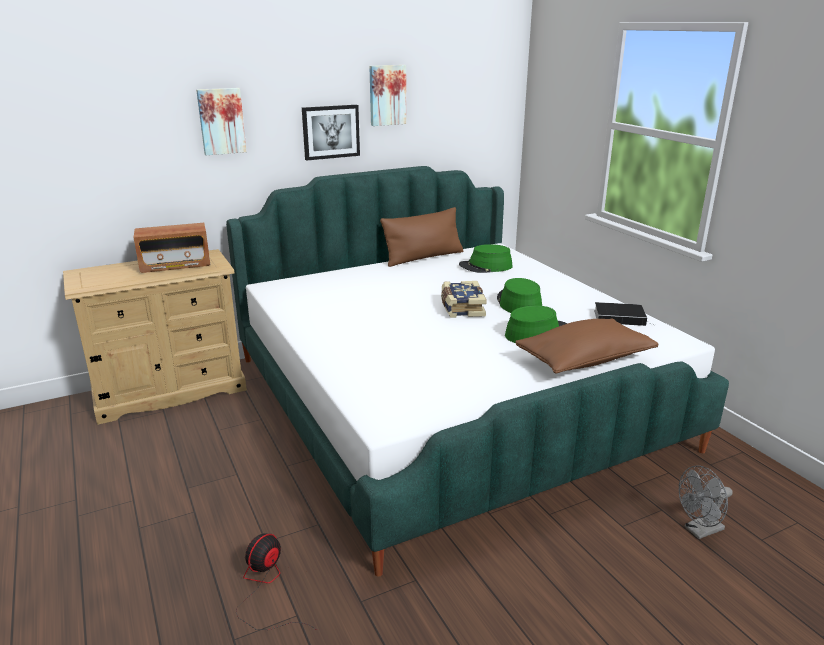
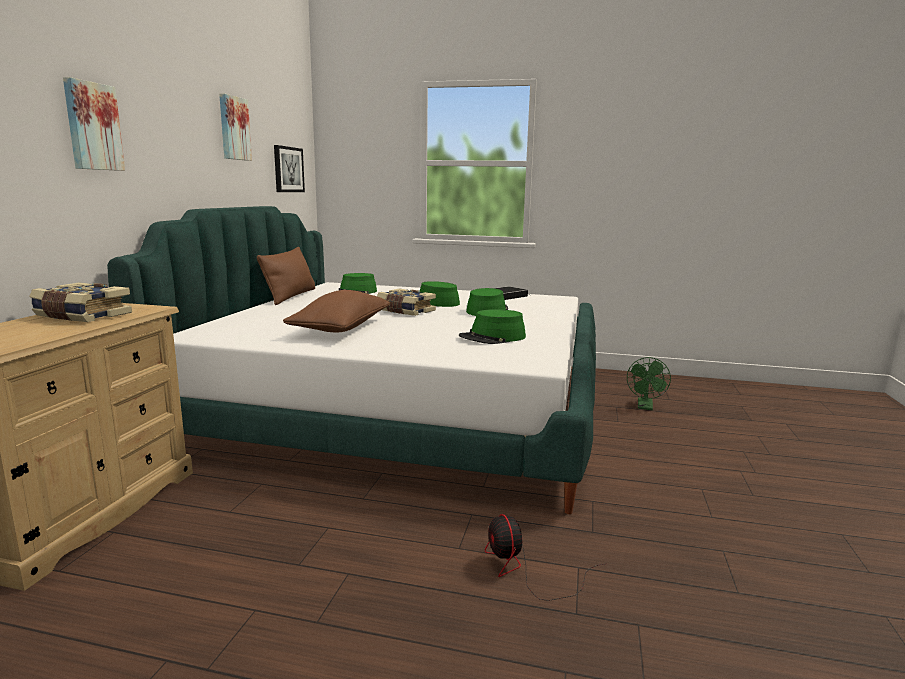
camera: 50 degrees left, 10 degrees down
radio [134,223,210,273] -> book [29,283,132,322]
picture [302,105,360,161] -> picture moved to [274,145,305,192]
brown pillow [515,318,658,374] -> brown pillow moved to [283,290,390,332]
grey fan [679,465,733,539] -> green fan [627,357,671,410]
none -> green hat [459,309,526,344]

